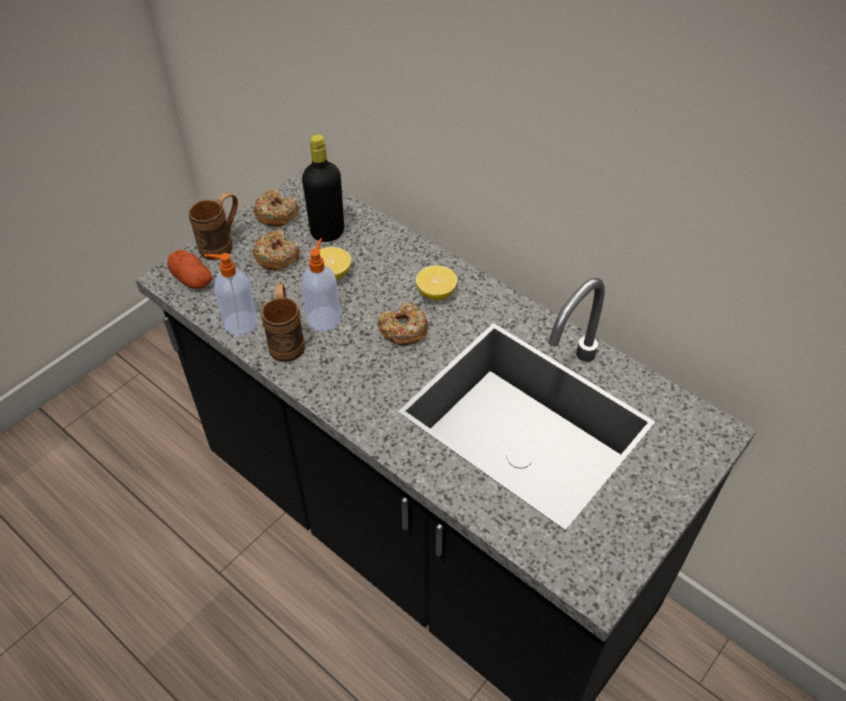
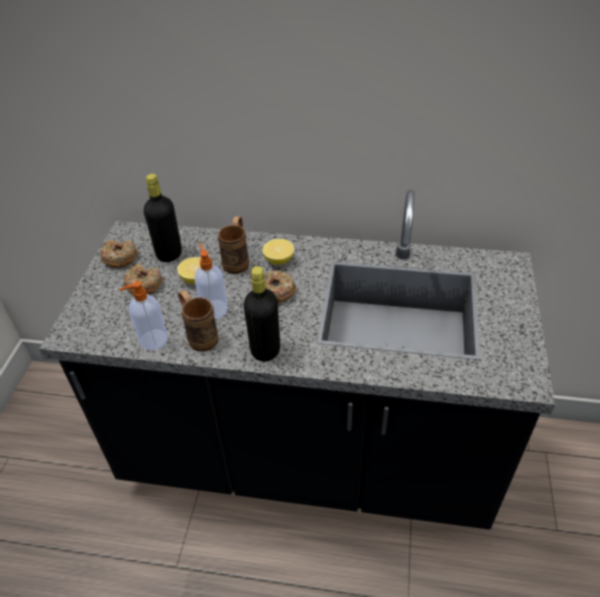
camera: 30 degrees left, 5 degrees down
potato [167,250,212,289] -> none
brown mug [189,192,238,260] -> brown mug moved to [218,216,249,274]
none -> black bottle [243,266,280,362]

